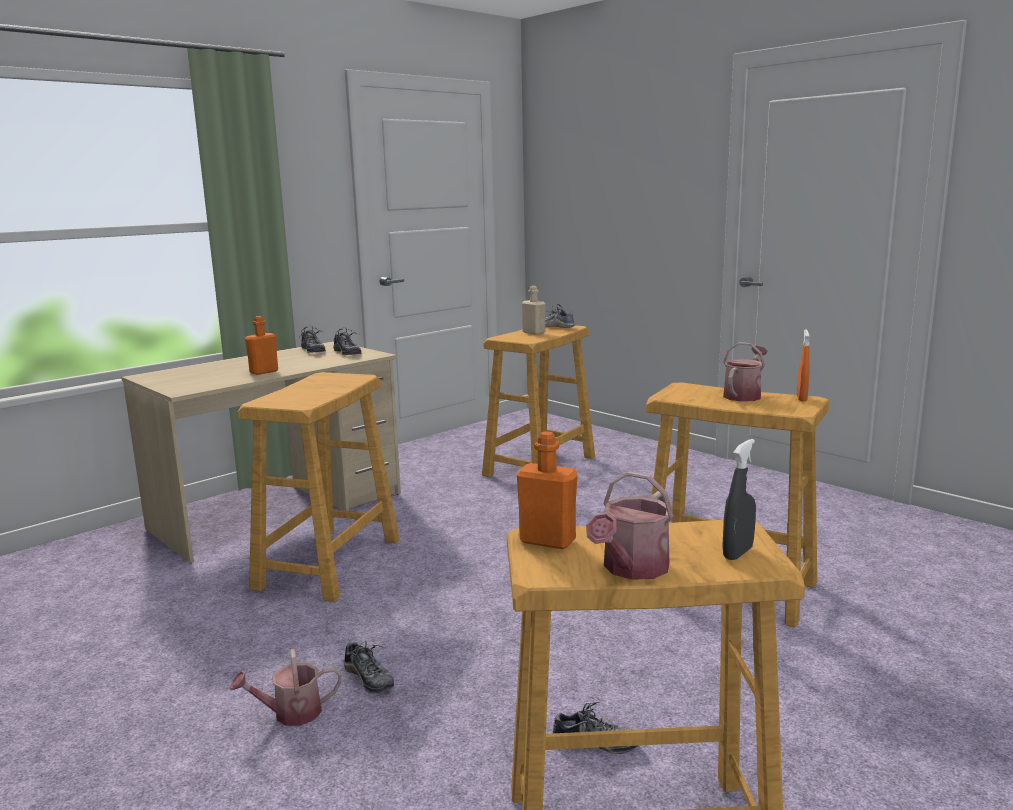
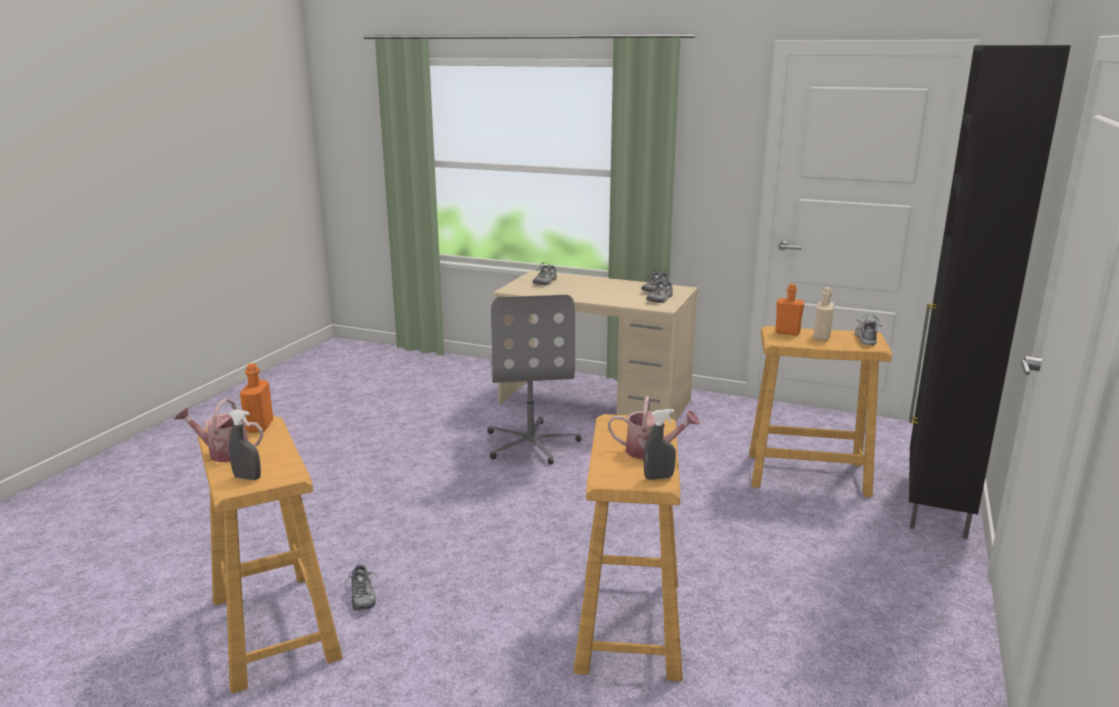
camera: 65 degrees right, 5 degrees up
watering can [230,649,341,726] -> none
beige stool [237,372,400,602] -> grey office chair [488,295,581,465]
orange bottle [245,316,278,375] -> orange bottle moved to [775,284,805,335]
shoe [344,641,394,693] -> shoe moved to [532,262,557,285]
orange spray bottle [797,329,810,401] -> grey spray bottle [644,409,676,480]
none -> black cabinet [909,45,1071,539]

